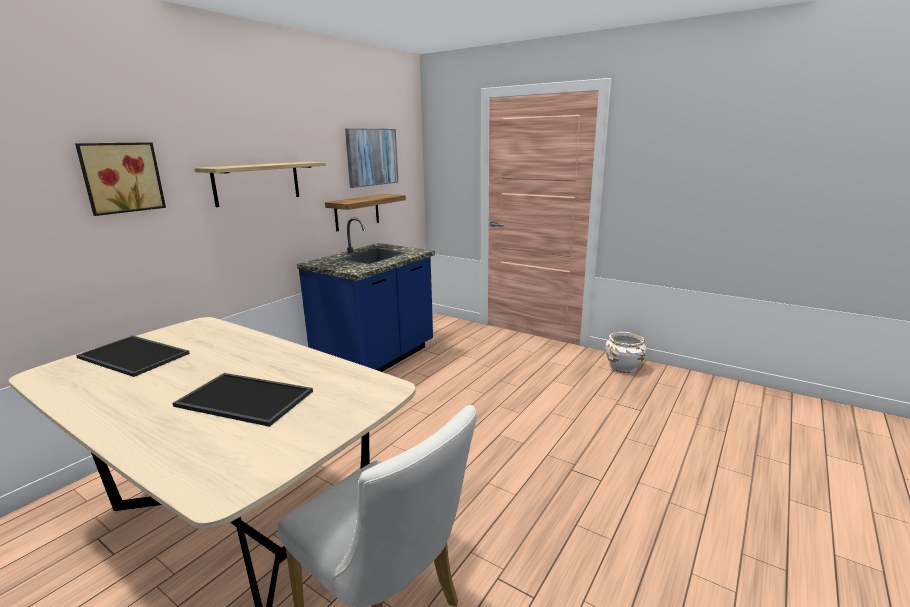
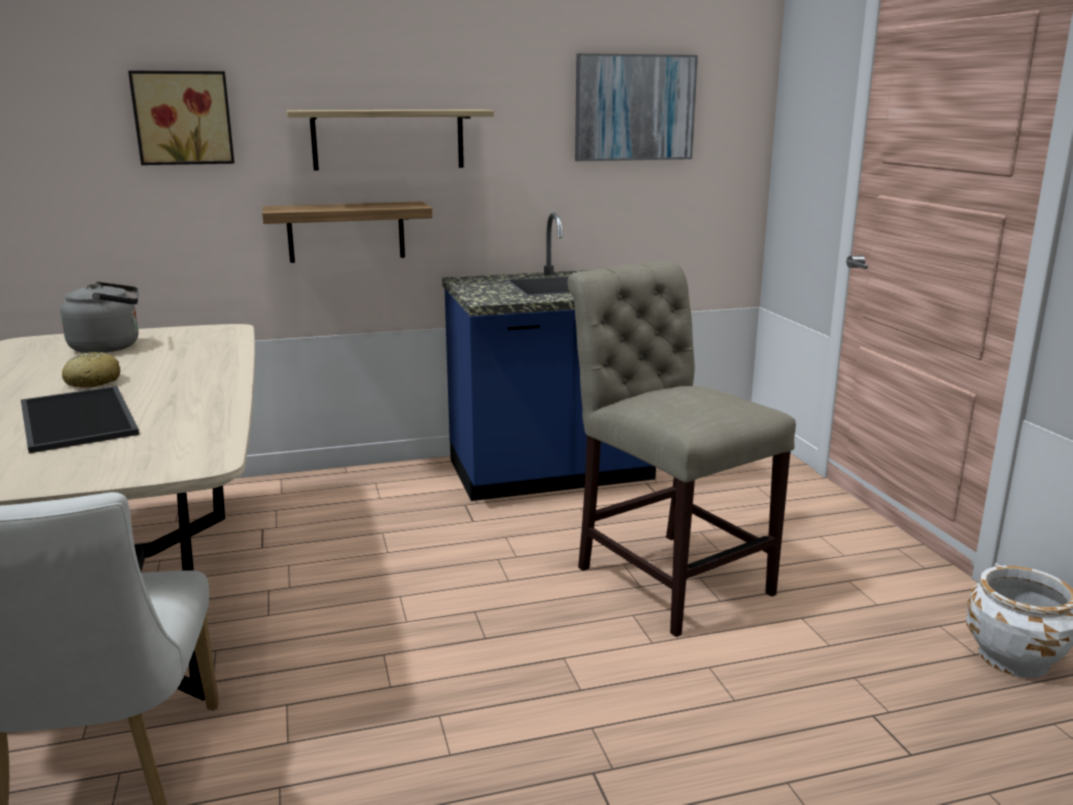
camera: 40 degrees right, 0 degrees up
tray [76,336,190,377] -> grey kettle [60,282,139,353]
shelf [325,194,406,231] -> shelf moved to [262,201,433,263]
none -> bread [62,352,121,388]
none -> beige chair [567,261,796,637]

